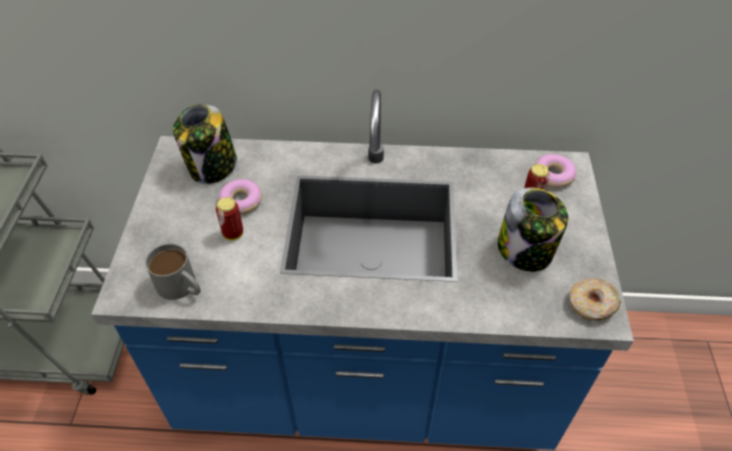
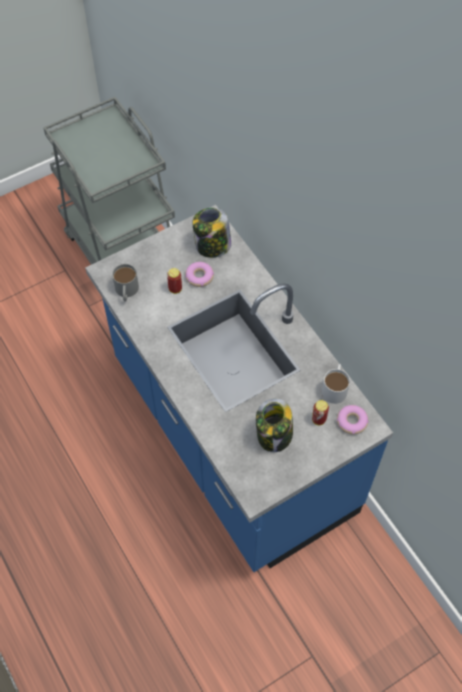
camera: 55 degrees right, 10 degrees up
donut [569,278,621,321] -> none
none -> white mug [322,364,350,404]

